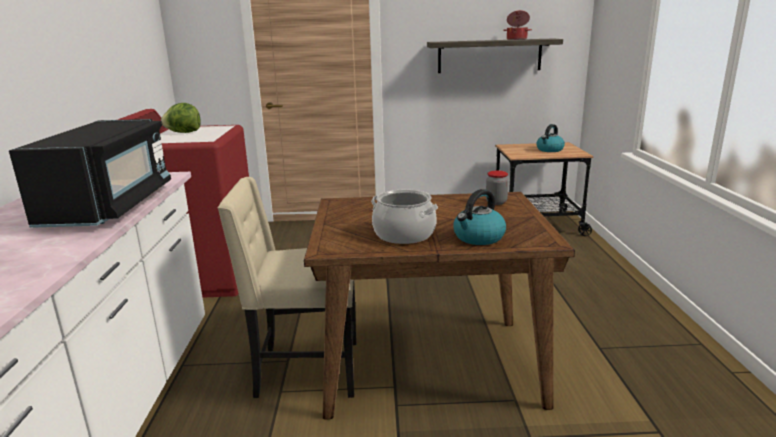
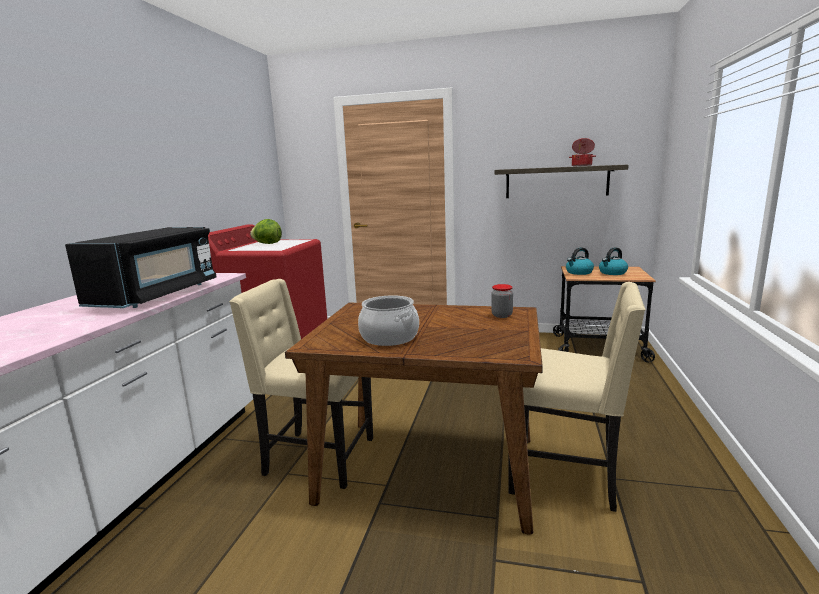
camera: 15 degrees right, 5 degrees down
kettle [453,189,506,245] -> kettle moved to [566,248,594,275]
none -> beige chair [508,282,645,512]

